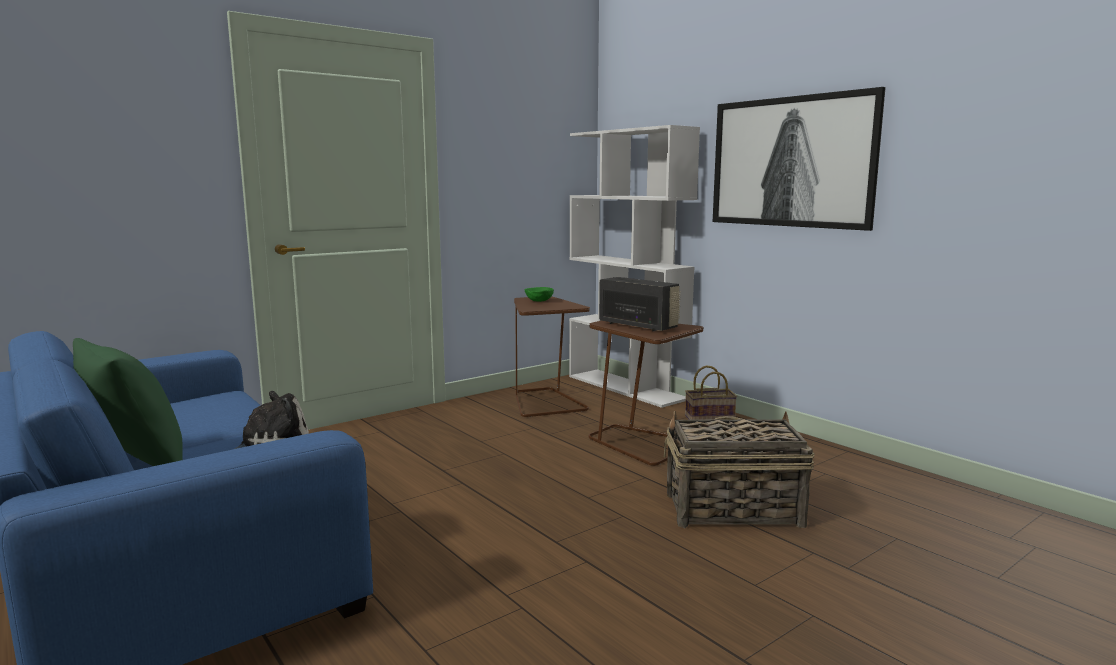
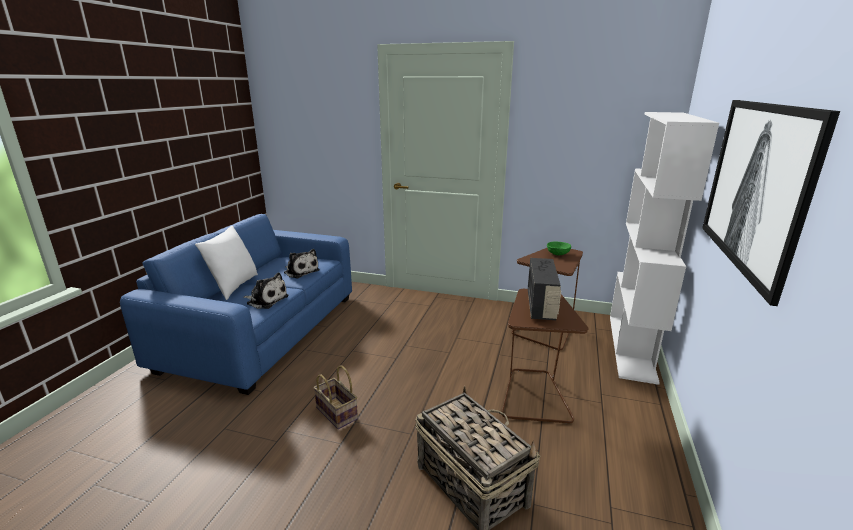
camera: 55 degrees right, 10 degrees up
green pillow [73,338,183,466] -> white pillow [195,226,258,300]
basket [685,366,737,420] -> basket moved to [313,365,358,429]
none -> plush toy [284,249,320,278]

